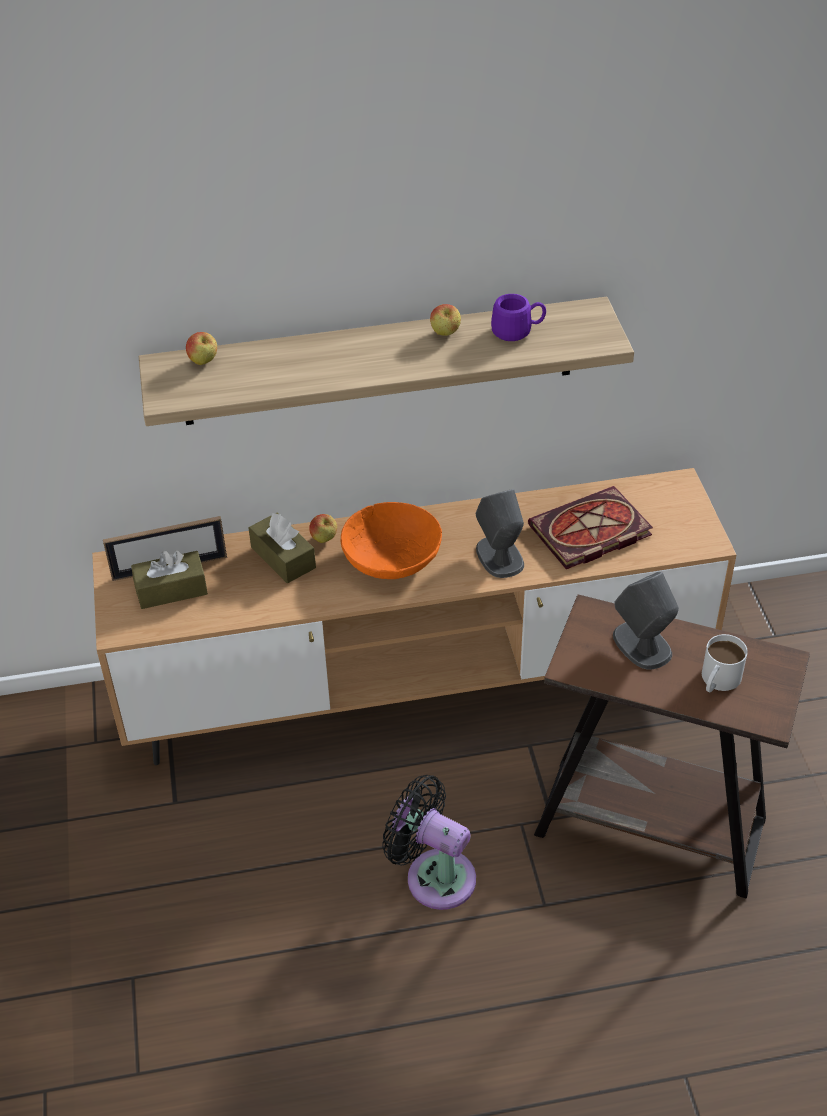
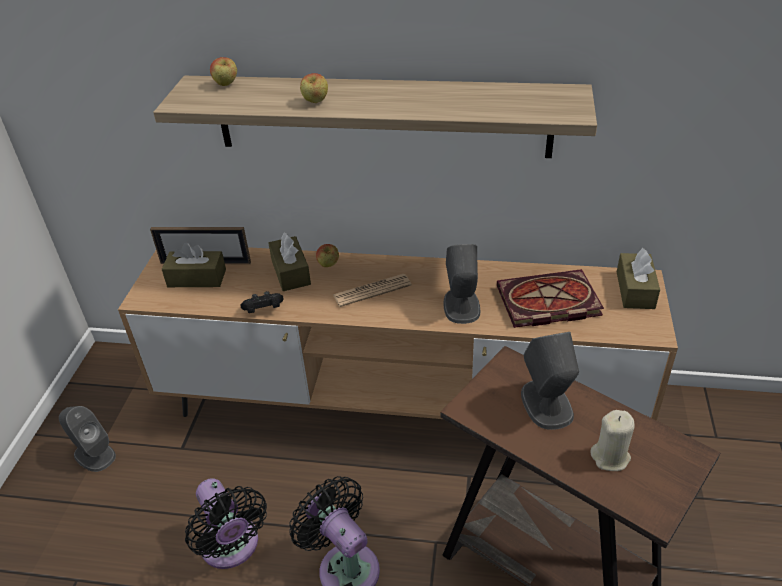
camera: 20 degrees right, 5 degrees down
orange bowl [341,502,442,579] -> newspaper [333,274,411,307]
apple [430,304,461,336] -> apple moved to [300,73,328,103]
purple mug [491,294,546,341] -> none
white mug [702,634,748,692] -> beige candle [590,410,634,471]
none -> grey speaker [59,406,116,472]
none -> black fan [185,478,267,569]
none -> black game controller [240,291,283,313]
none -> brown tissue box [617,248,660,309]

